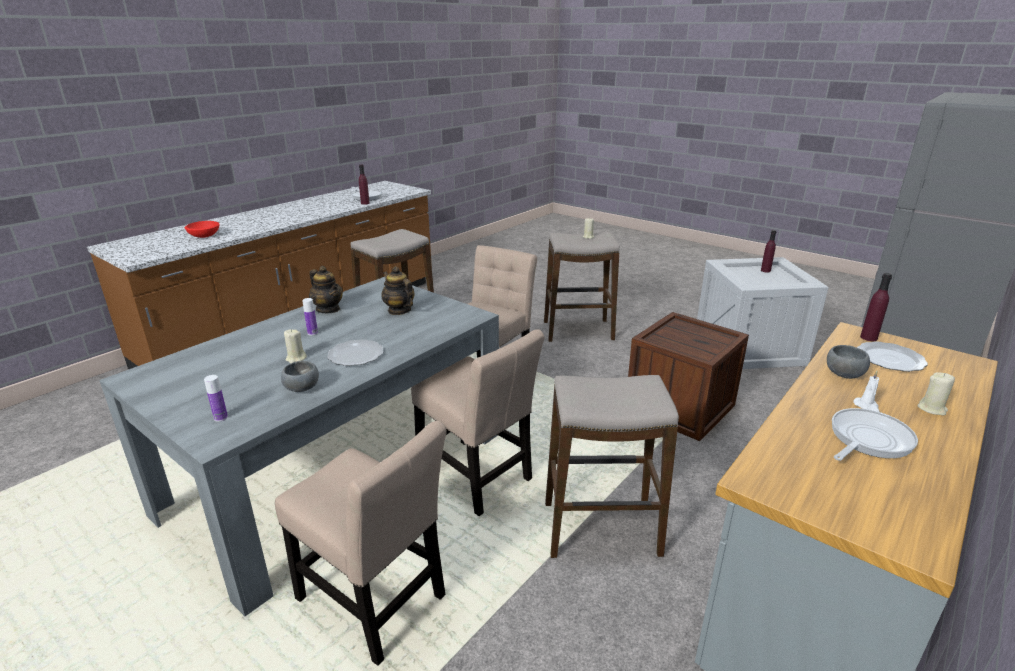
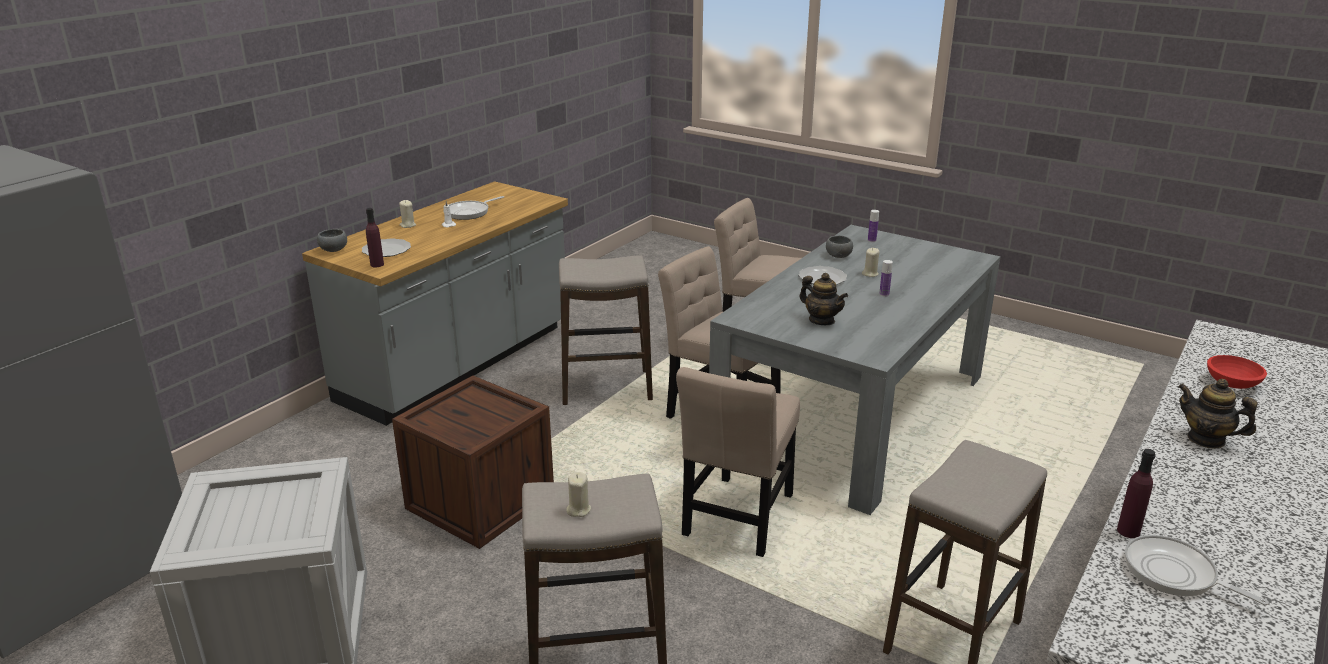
camera: 175 degrees right, 0 degrees up
teapot [309,266,343,313] -> teapot moved to [1178,379,1258,448]
purple bottle [761,230,776,273] -> none
grey bowl [827,345,870,379] -> grey bowl moved to [317,229,347,252]

